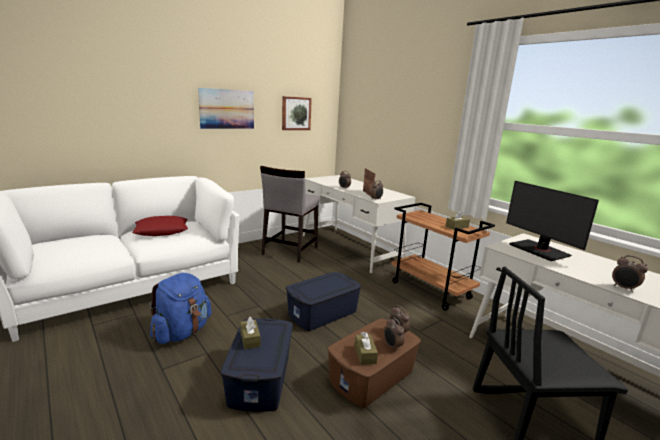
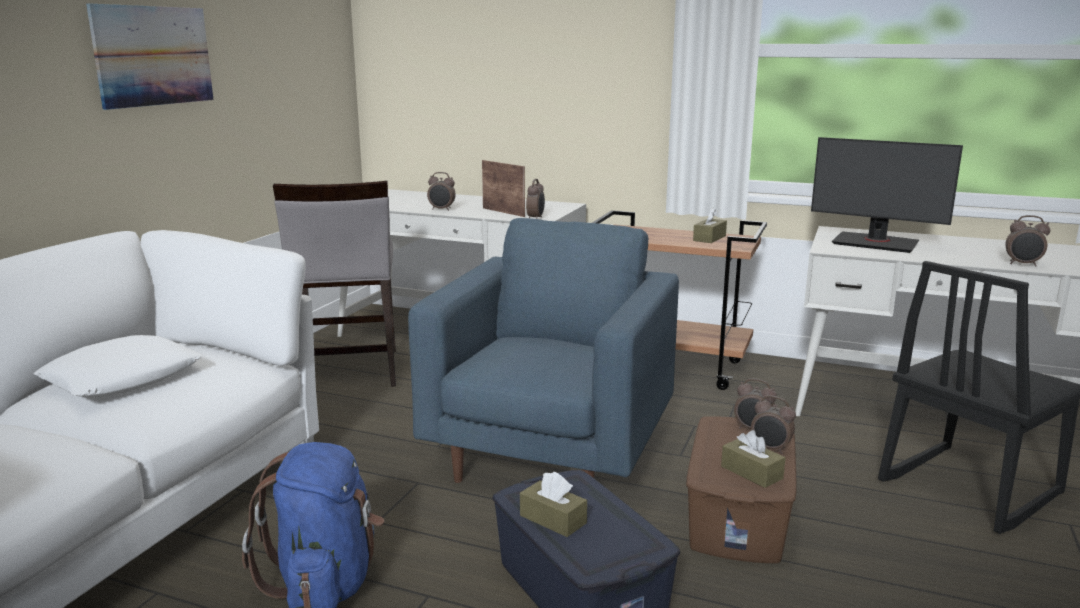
camera: 30 degrees left, 0 degrees up
red pillow [132,216,188,236] -> white pillow [34,335,202,397]
picture [282,96,312,130] -> none
blue storage box [286,272,361,331] -> blue armchair [408,218,679,483]

